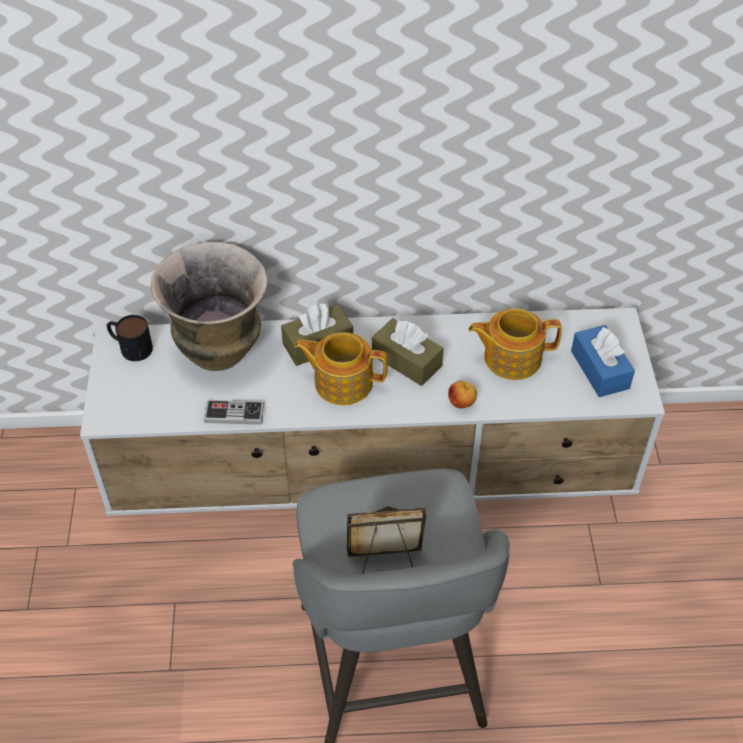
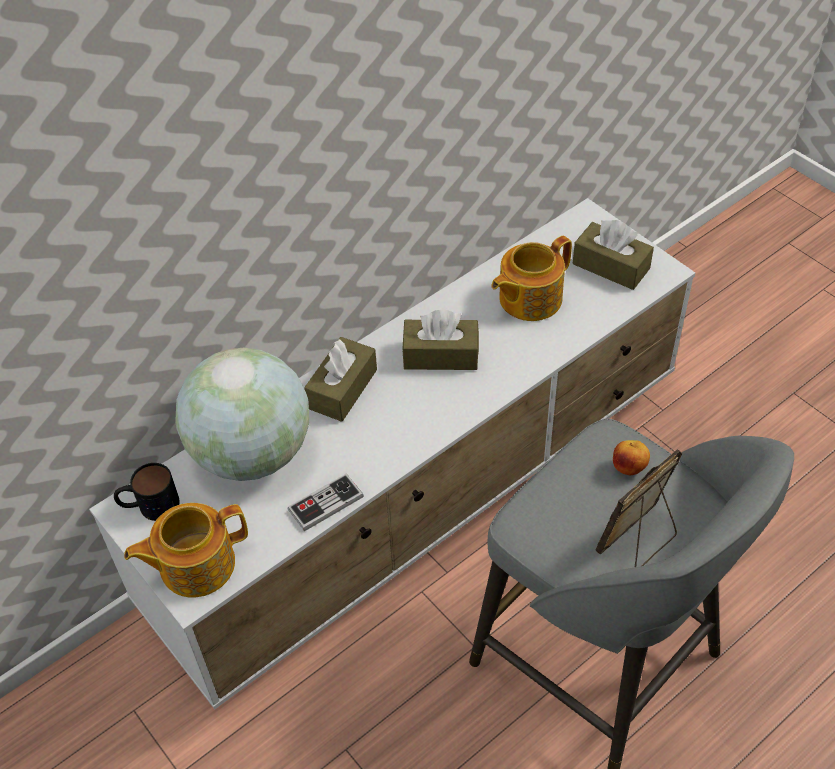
camera: 35 degrees left, 0 degrees up
vase [151,241,267,371] -> globe [175,348,309,481]
teapot [294,332,388,405] -> teapot moved to [124,503,248,598]
apple [448,381,477,408] -> apple moved to [613,440,650,475]
blue tissue box [571,325,635,397] -> brown tissue box [573,220,654,290]

